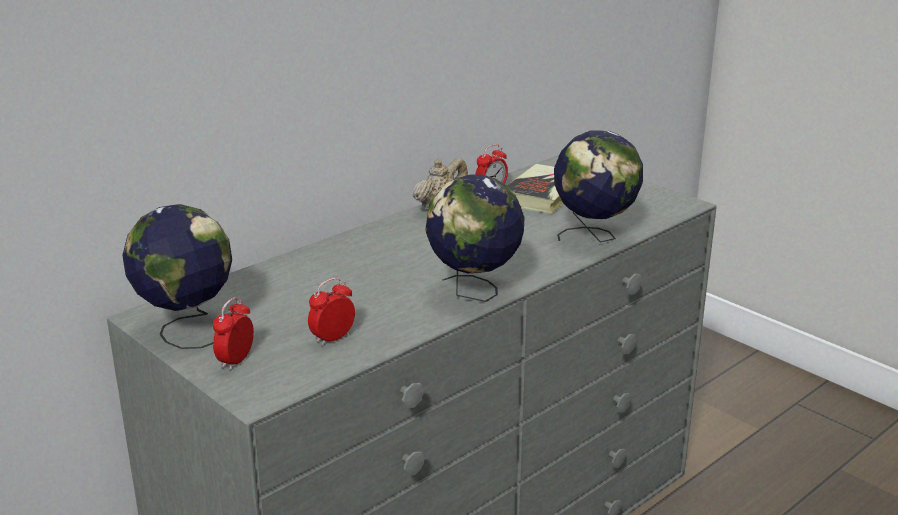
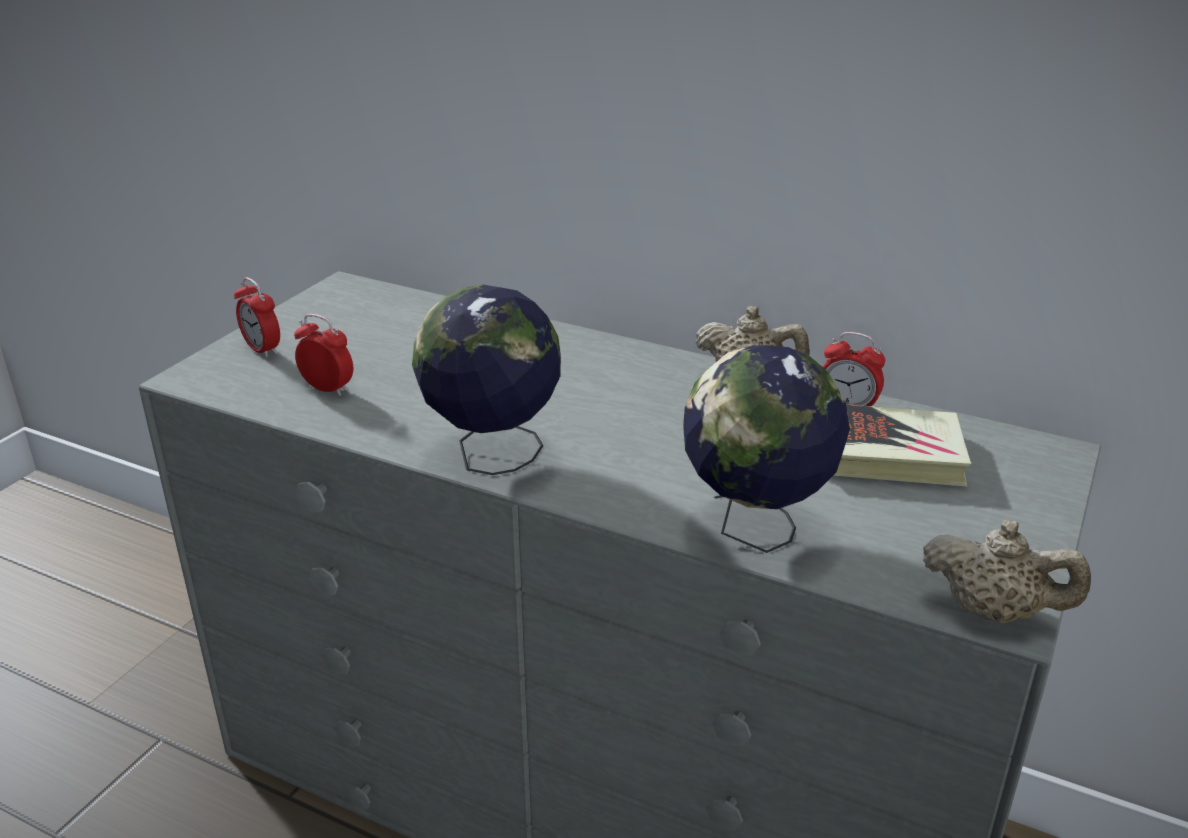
camera: 70 degrees right, 5 degrees up
globe [122,204,232,349] -> none
alarm clock [213,297,254,370] -> alarm clock turned 135 degrees counterclockwise [234,277,280,358]
none -> beige teapot [923,520,1091,623]

